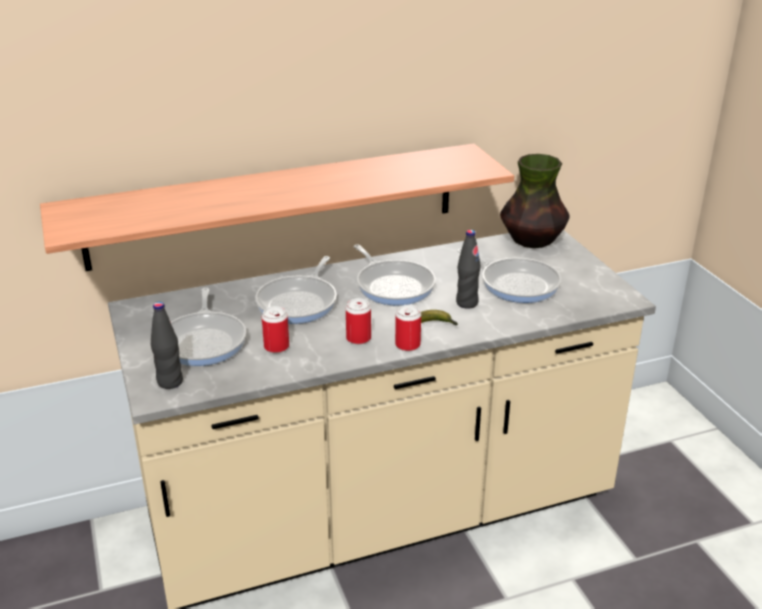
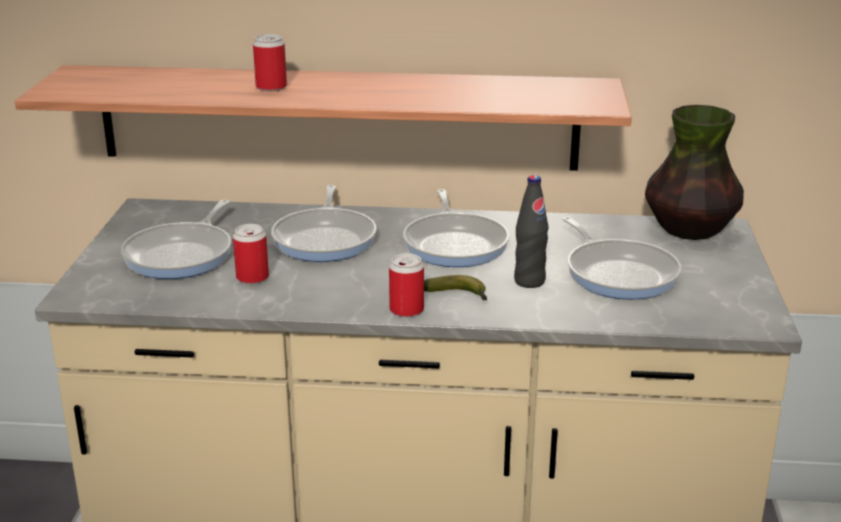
camera: 25 degrees right, 5 degrees down
black bottle [151,302,183,389] -> none
frying pan [255,256,337,324] -> frying pan turned 45 degrees counterclockwise [271,185,377,262]
can [346,298,371,344] -> can moved to [253,34,287,91]

